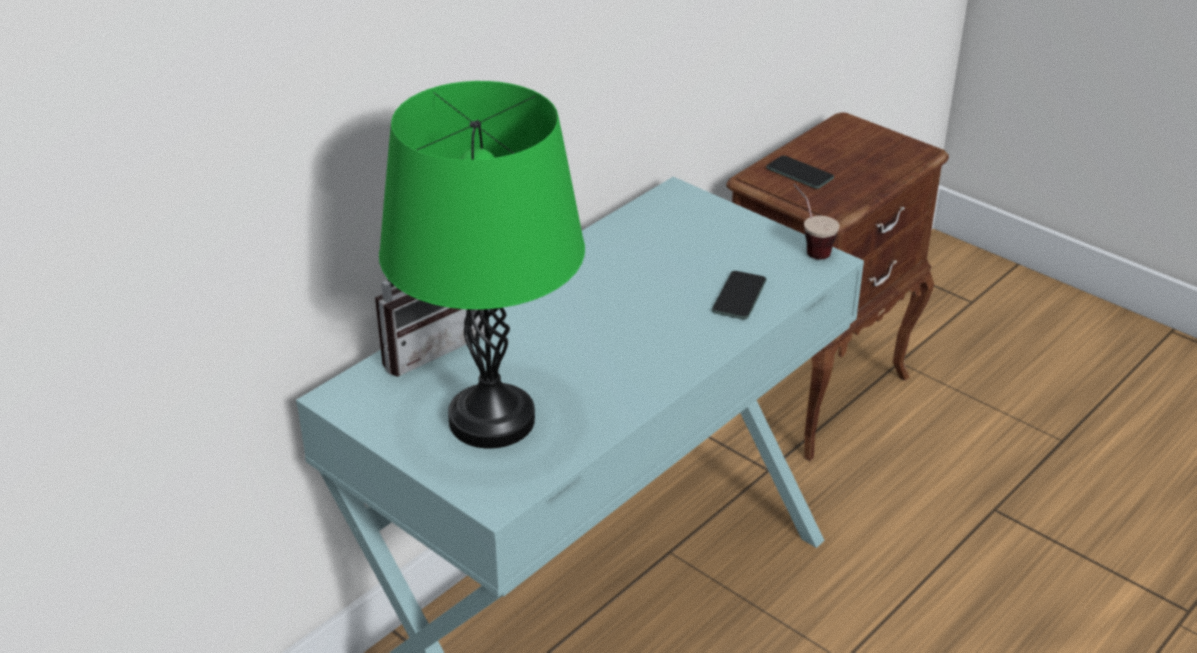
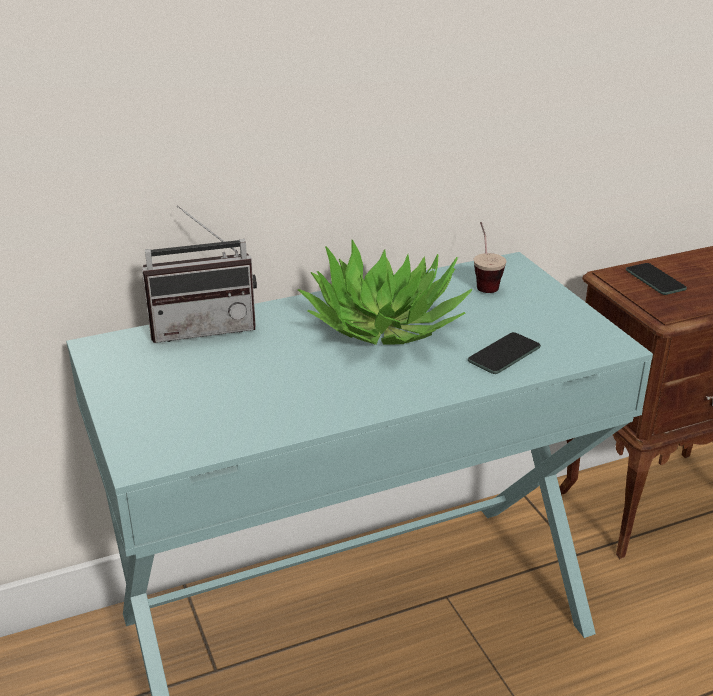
camera: 25 degrees right, 5 degrees down
green table lamp [379,81,585,449] -> none
cup [793,184,839,259] -> cup moved to [474,222,506,293]
none -> potted plant [298,240,473,345]

